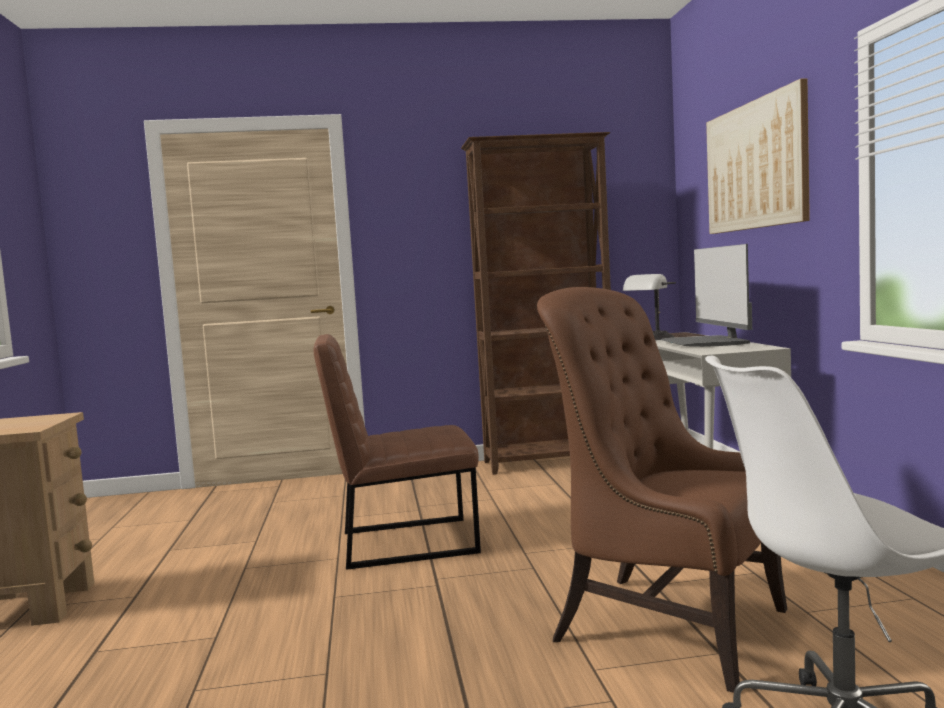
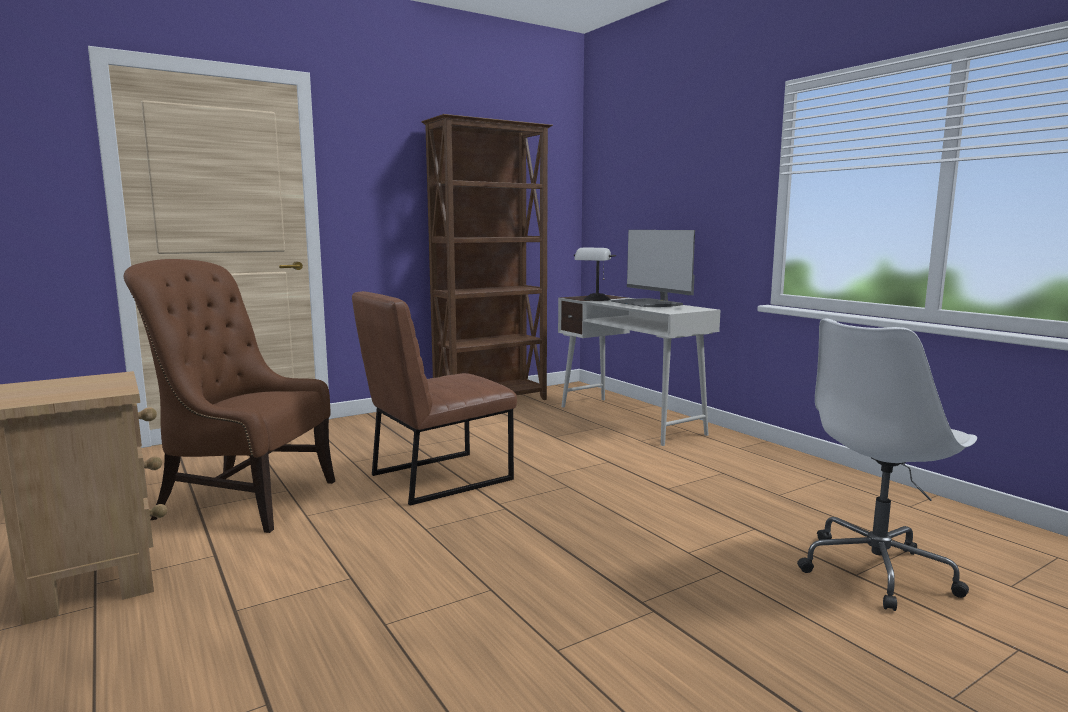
camera: 25 degrees left, 5 degrees up
brown chair [537,287,787,693] -> brown chair moved to [124,259,335,533]
picture [706,78,810,234] -> none

